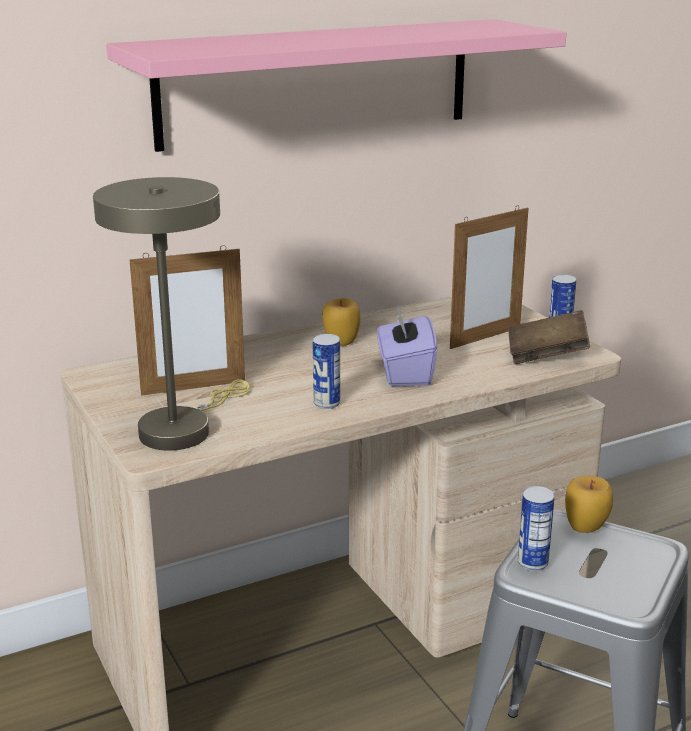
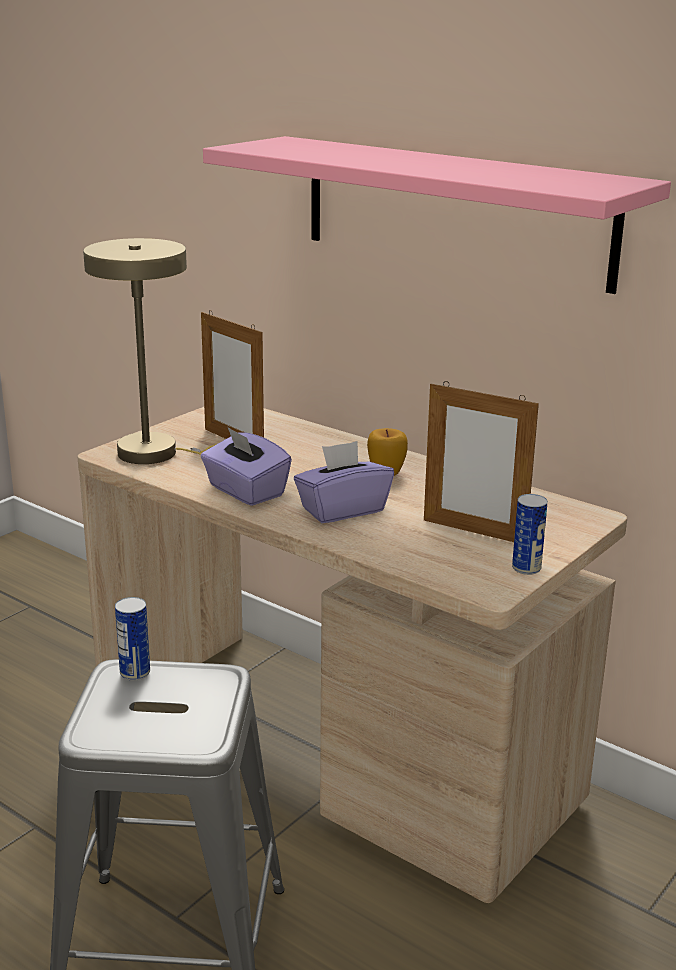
camera: 65 degrees right, 0 degrees up
can [313,334,340,409] -> purple tissue box [201,426,292,506]
brown book [508,310,590,364] -> none
apple [565,475,613,533] -> none

